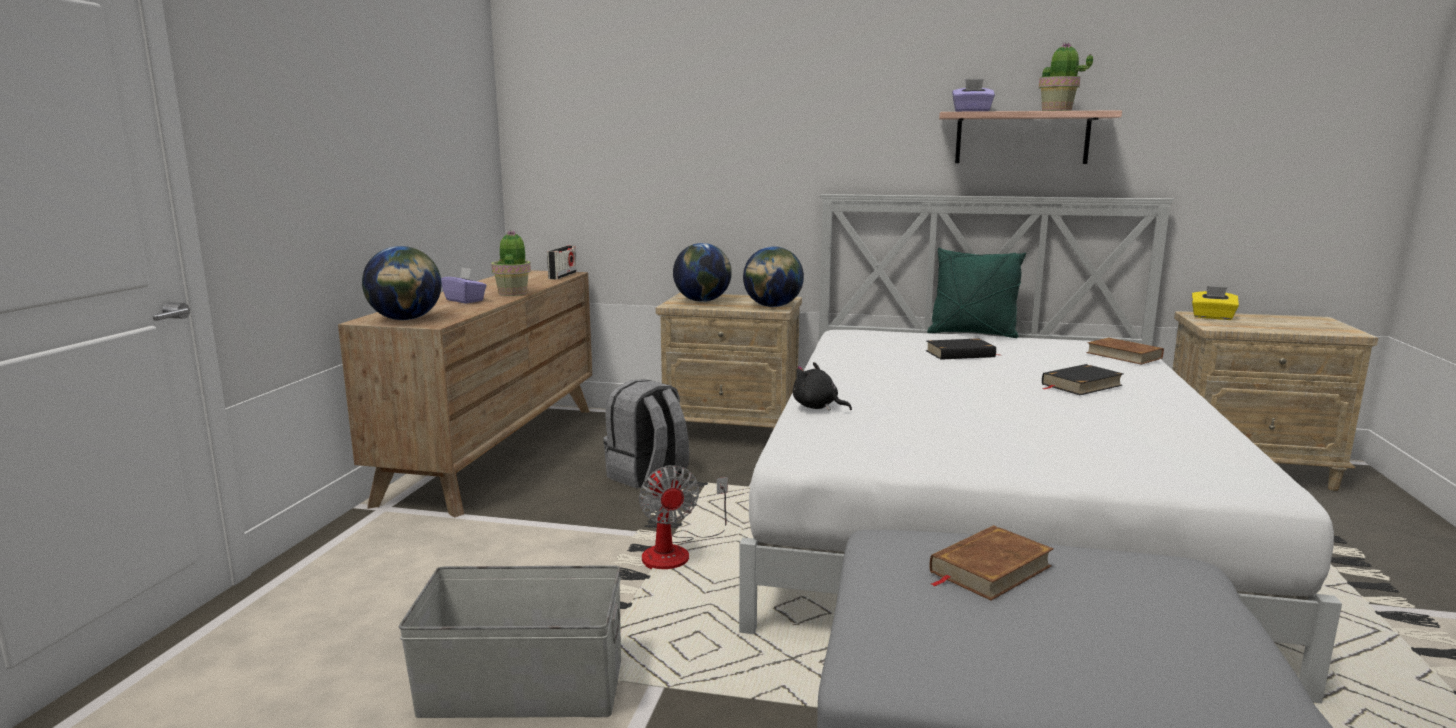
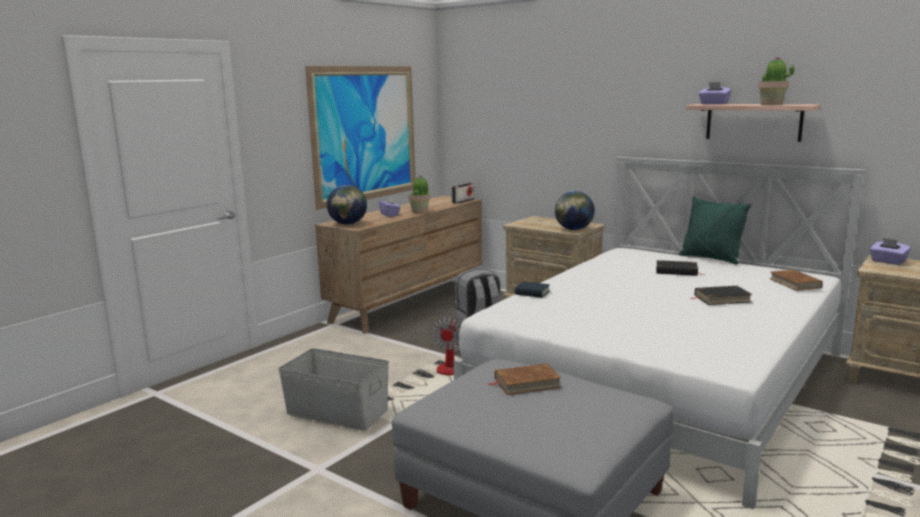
camera: 25 degrees right, 0 degrees up
globe [673,243,732,302] -> none
black plush toy [792,362,852,411] -> book [515,282,550,298]
yellow tissue box [1191,286,1239,320] -> purple tissue box [870,238,911,265]
none -> picture [305,66,415,210]

